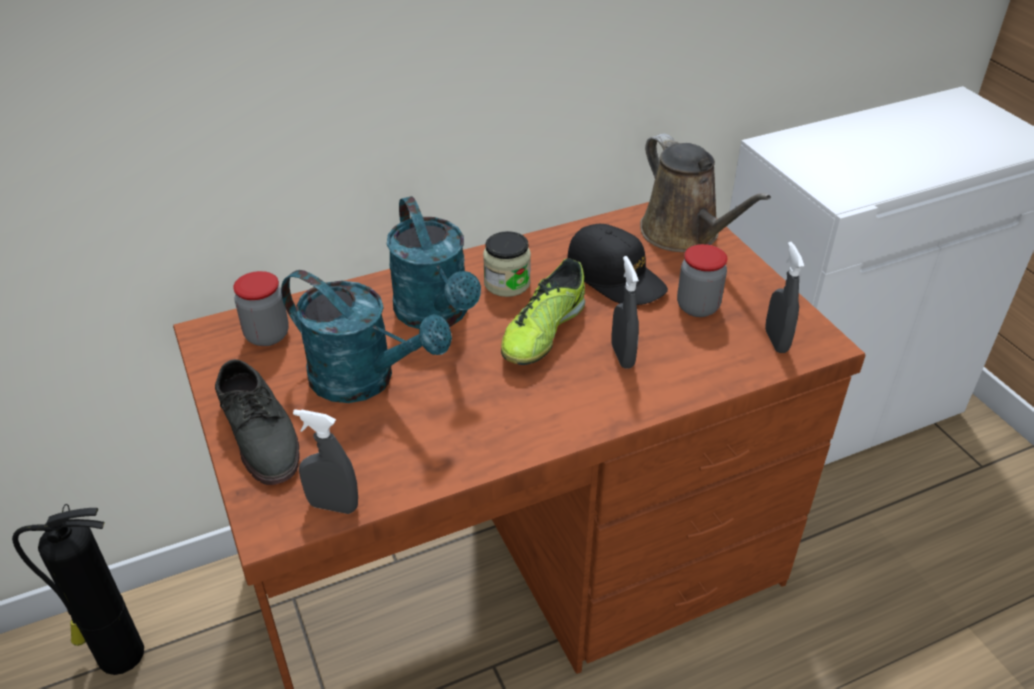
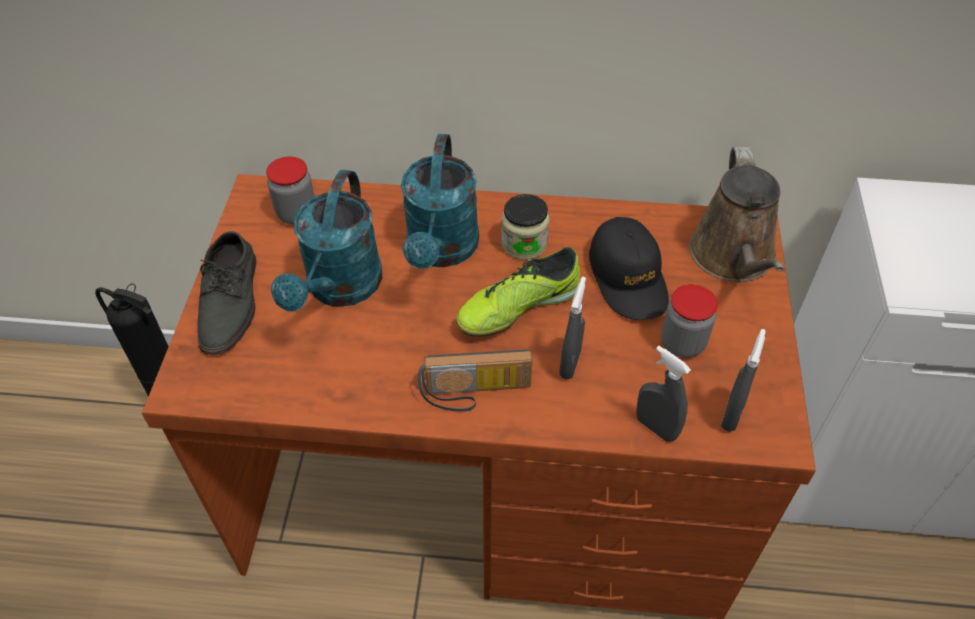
camera: 30 degrees right, 10 degrees up
turquoise watering can [281,270,452,403] -> turquoise watering can turned 45 degrees clockwise [271,169,383,311]
grey spray bottle [293,409,358,514] -> grey spray bottle moved to [636,346,691,442]
none -> radio [418,350,533,412]

